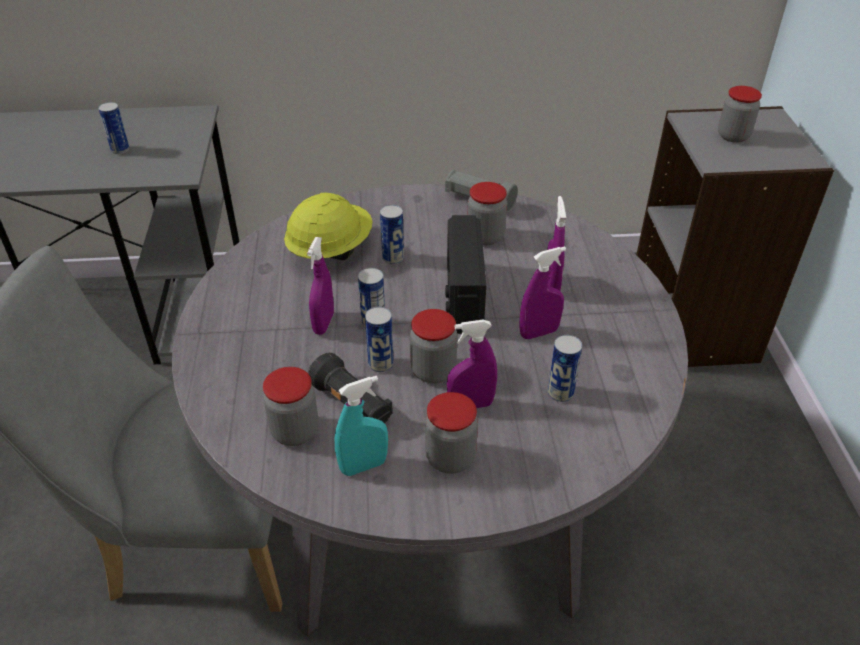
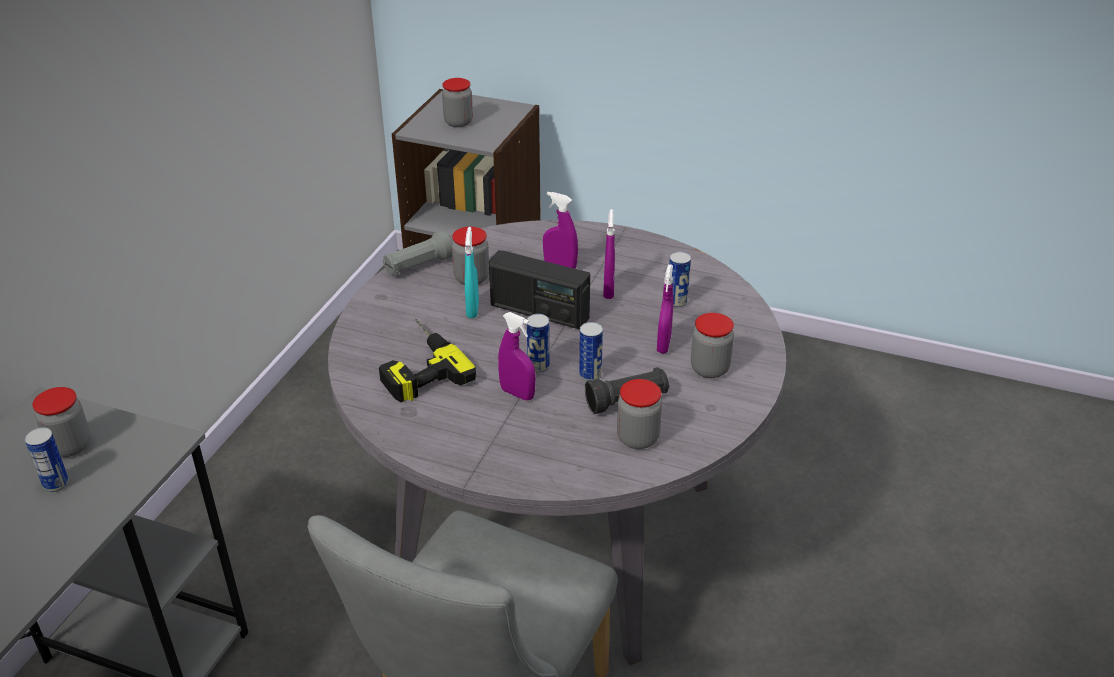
camera: 65 degrees left, 5 degrees down
yellow hard hat [284,193,373,260] -> power drill [379,318,476,402]
turquoise spray bottle [335,376,388,476] -> turquoise spray bottle moved to [465,227,479,318]
can [380,205,404,264] -> none
jar [410,309,457,383] -> jar moved to [32,387,91,457]

